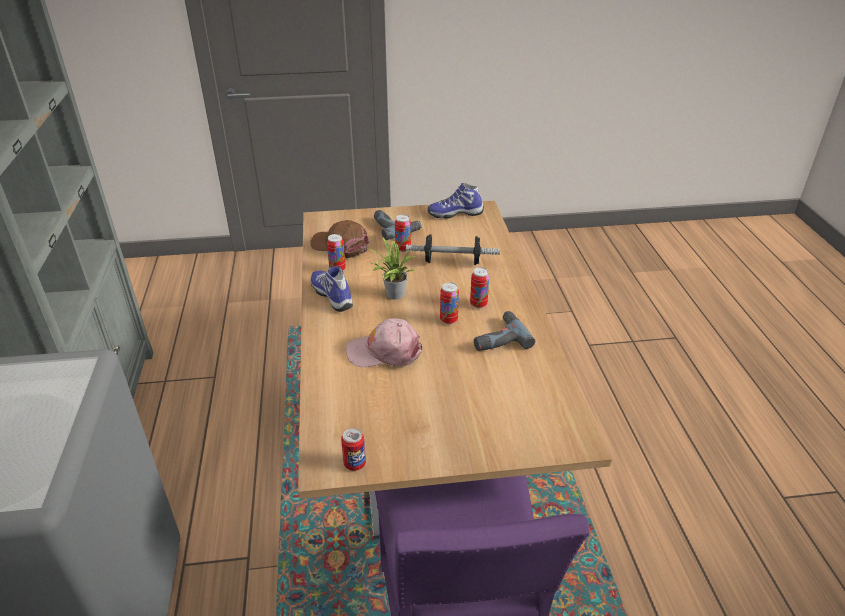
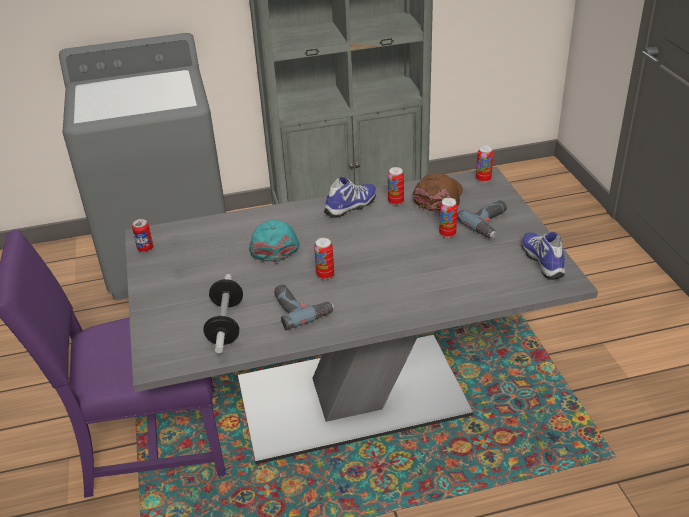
camera: 85 degrees right, 0 degrees up
brown dining table [298,201,612,539] -> grey dining table [125,167,598,464]
pink cap [345,318,422,367] -> turquoise cap [249,220,300,263]
potted plant [370,237,416,299] -> none
dumbbell [406,234,500,265] -> dumbbell moved to [203,274,243,353]
can [470,267,489,308] -> can moved to [476,145,493,183]

